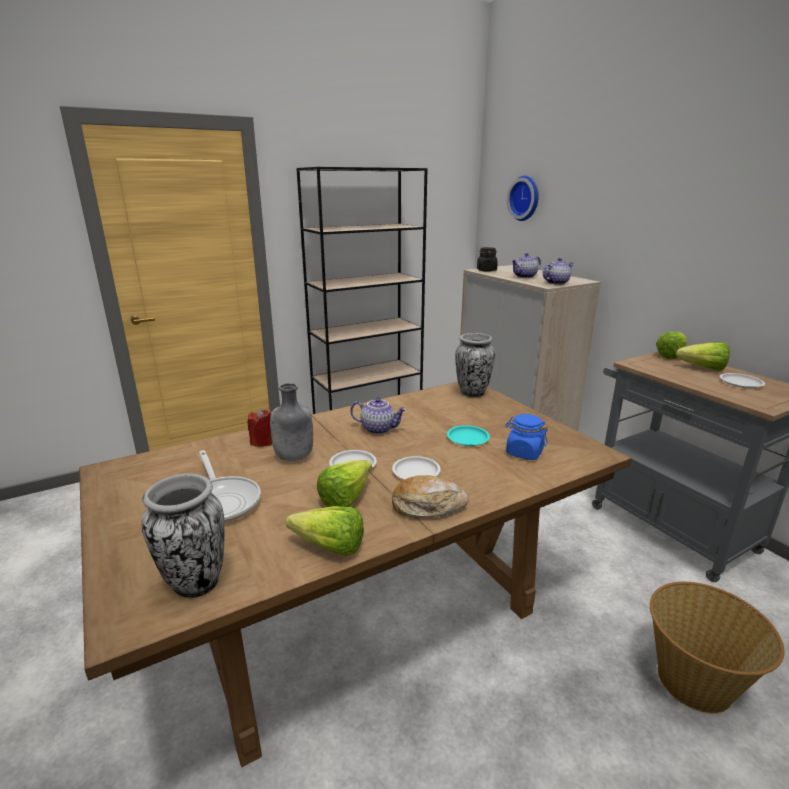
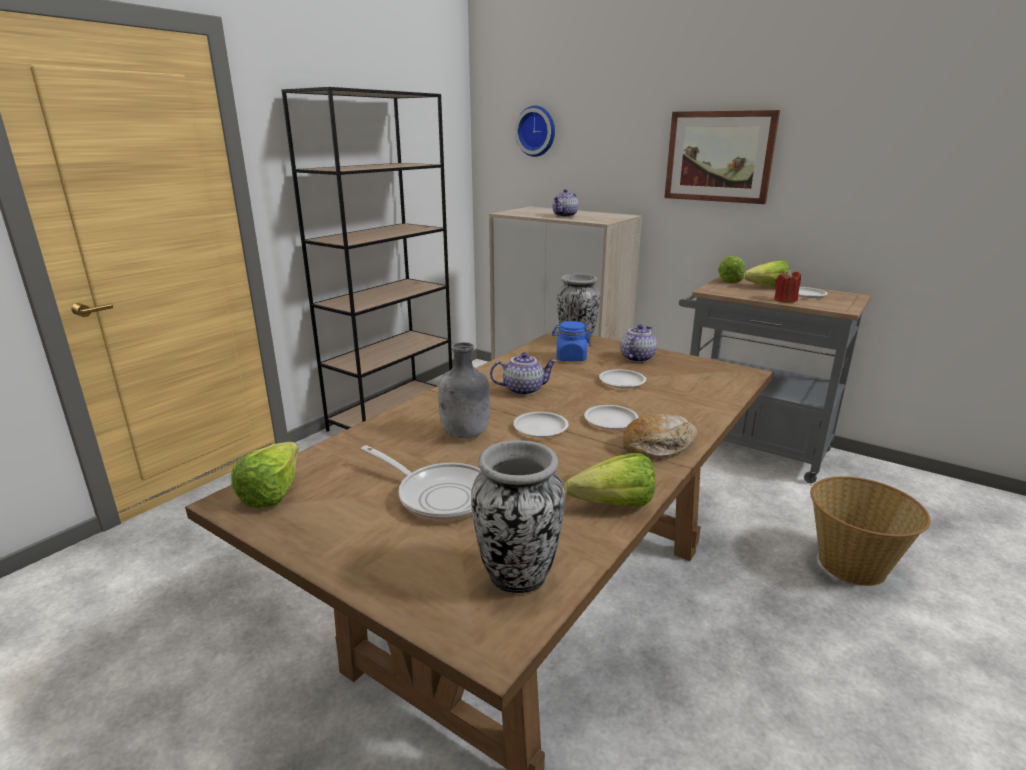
camera: 25 degrees left, 0 degrees up
red candle [247,409,272,447] -> red candle moved to [774,270,801,303]
lettuce [317,460,372,507] -> lettuce moved to [231,442,299,508]
turquoise plate [447,425,490,446] -> white plate [599,369,646,388]
black jar [477,247,498,272] -> none
blue jar [505,414,548,460] -> blue jar moved to [552,321,591,361]
teapot [543,258,574,285] -> teapot moved to [620,325,657,362]
none -> picture [664,110,780,204]

